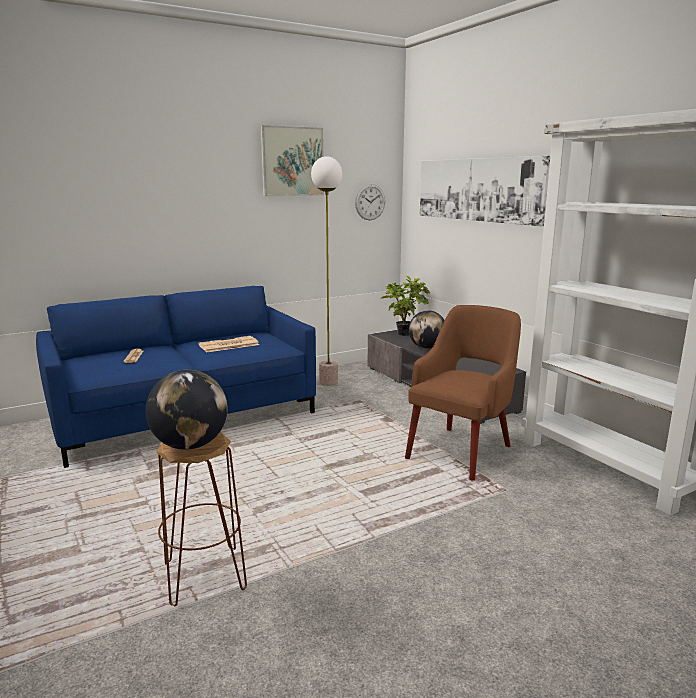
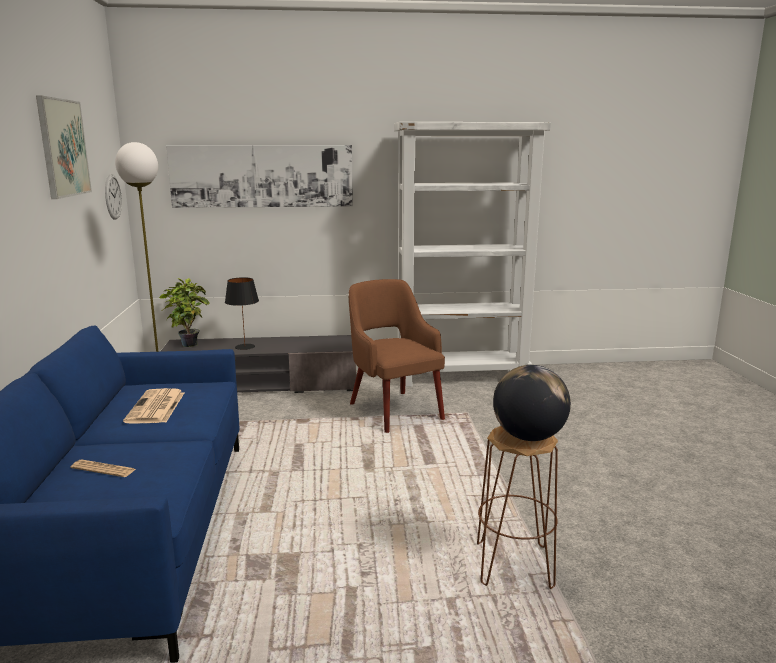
camera: 65 degrees left, 0 degrees up
globe [409,310,445,349] -> black table lamp [225,277,259,350]

